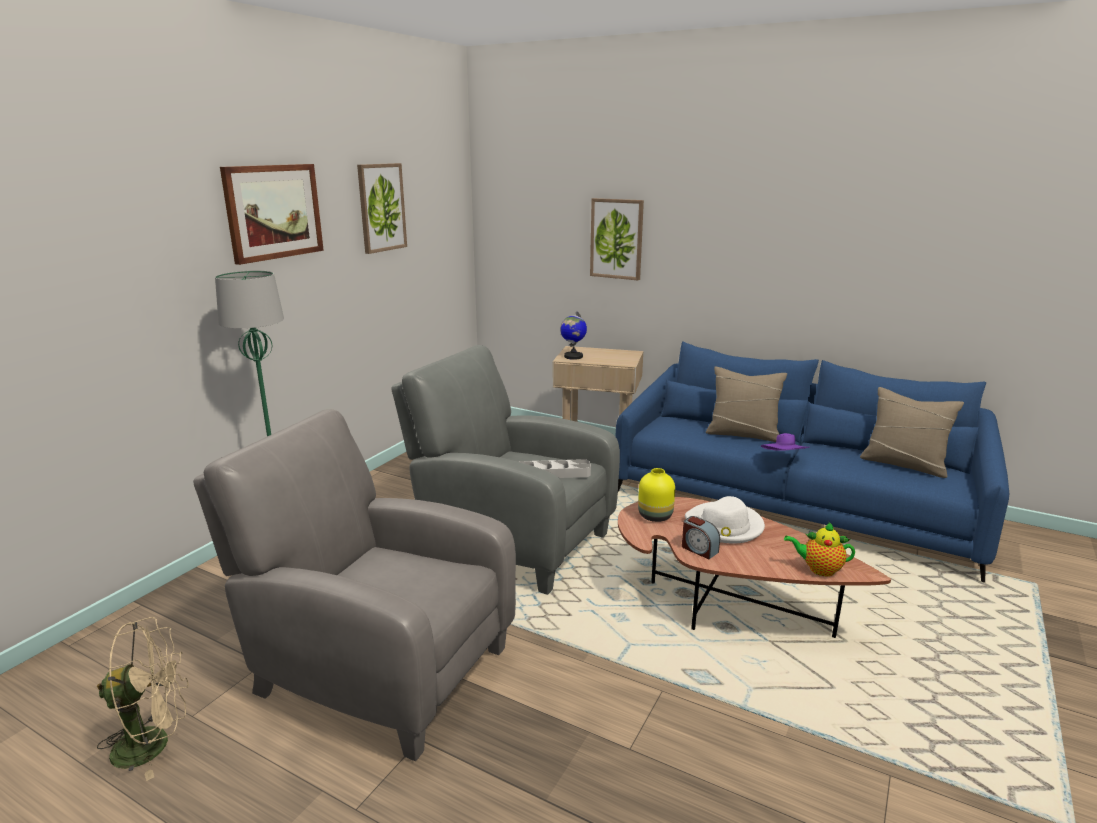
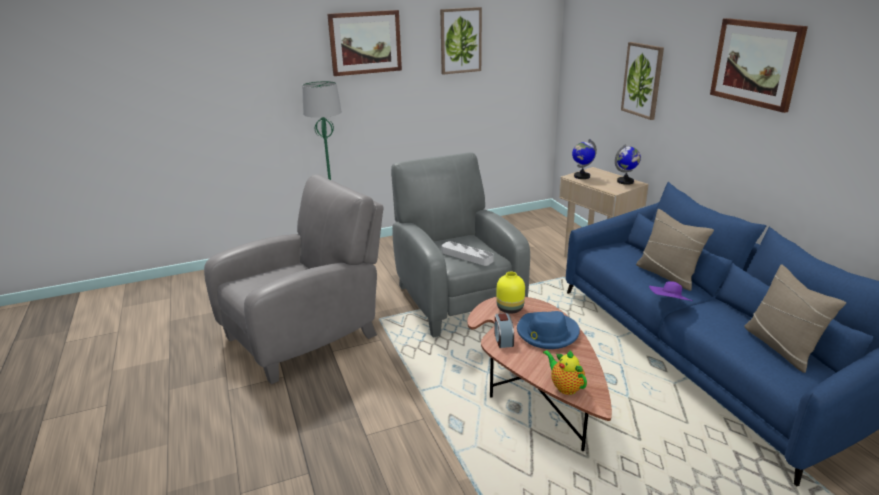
camera: 40 degrees right, 5 degrees up
beige fan [97,617,189,781] -> none
grey armchair [193,409,516,761] -> grey armchair turned 75 degrees clockwise [204,175,384,384]
white hat [685,496,765,544] -> blue hat [517,311,580,349]
none -> globe [615,145,641,185]
none -> picture [710,18,808,113]

